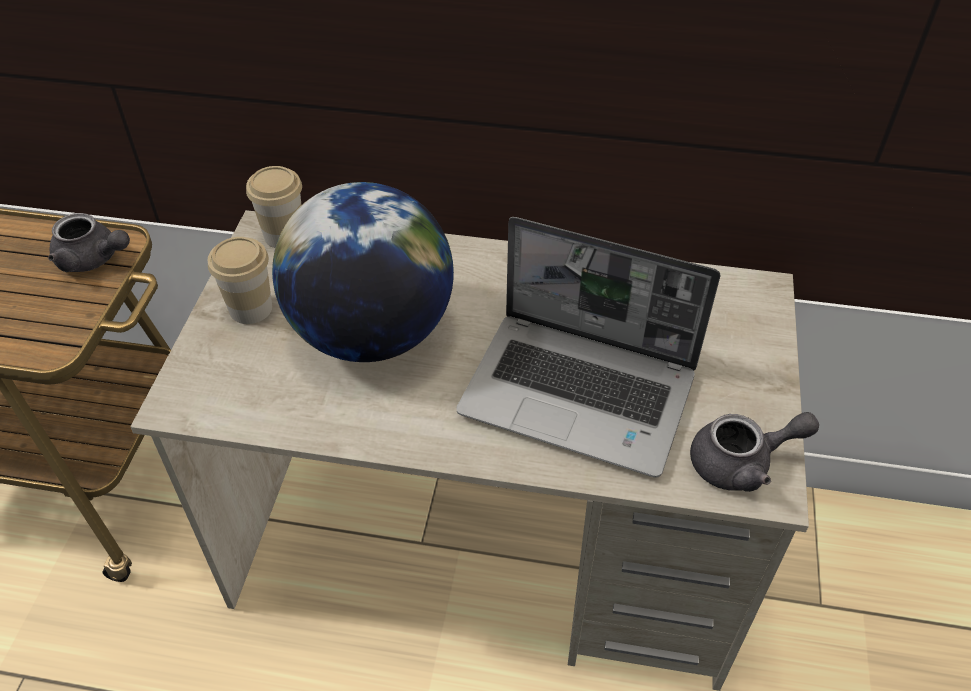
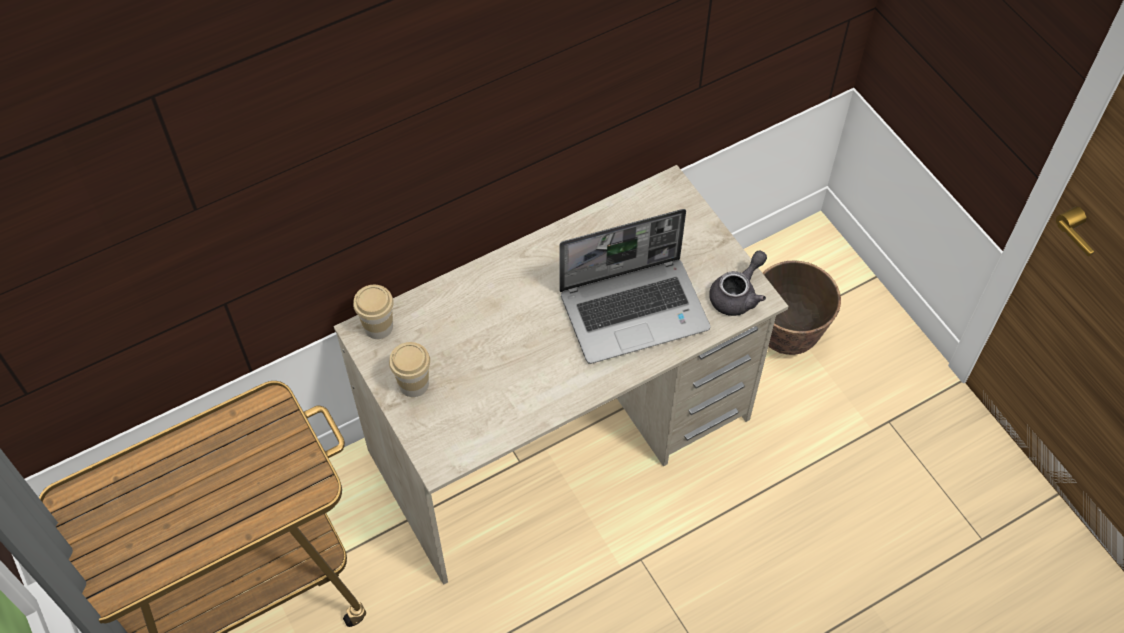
camera: 40 degrees left, 10 degrees up
grey teapot [48,213,130,272] -> none
globe [272,182,454,362] -> none
none -> planter [763,261,841,355]

